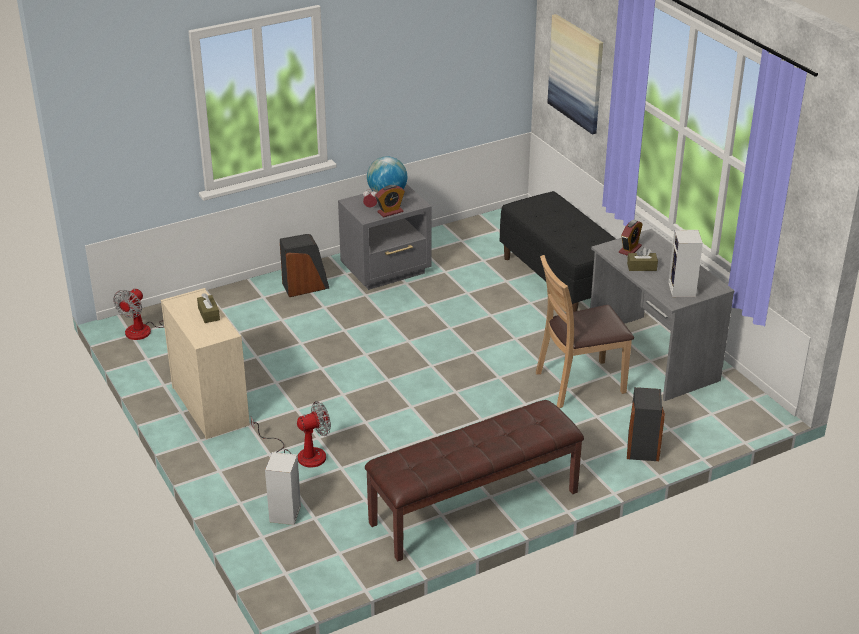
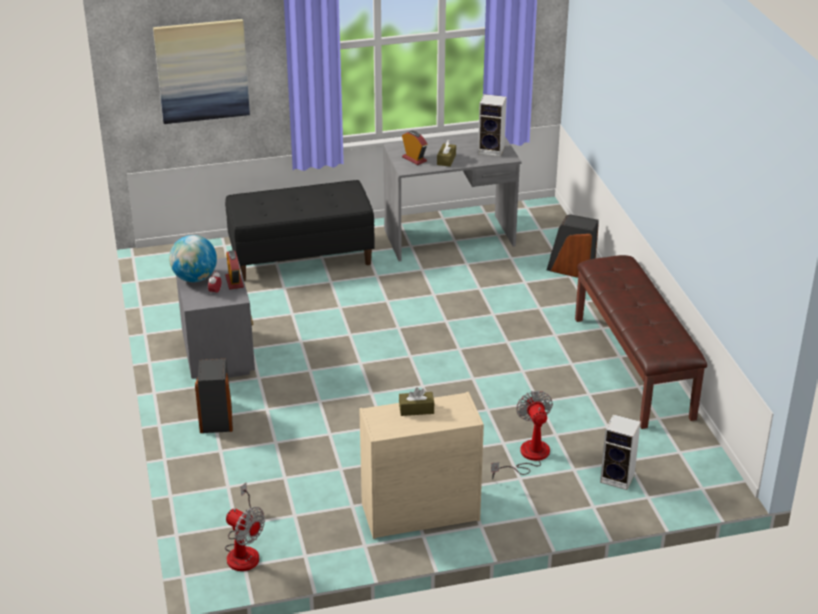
camera: 75 degrees left, 0 degrees up
brown chair [536,255,634,408] -> none

